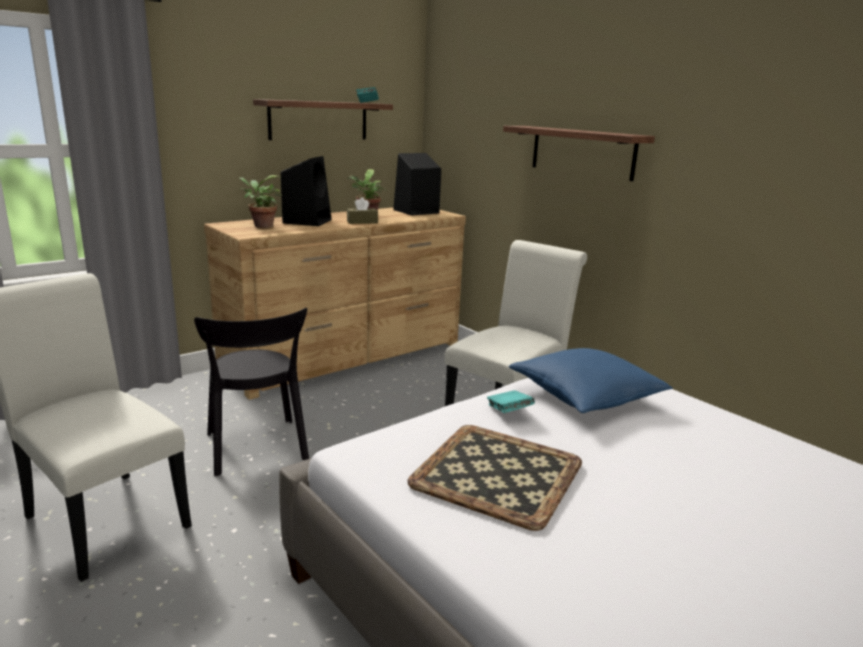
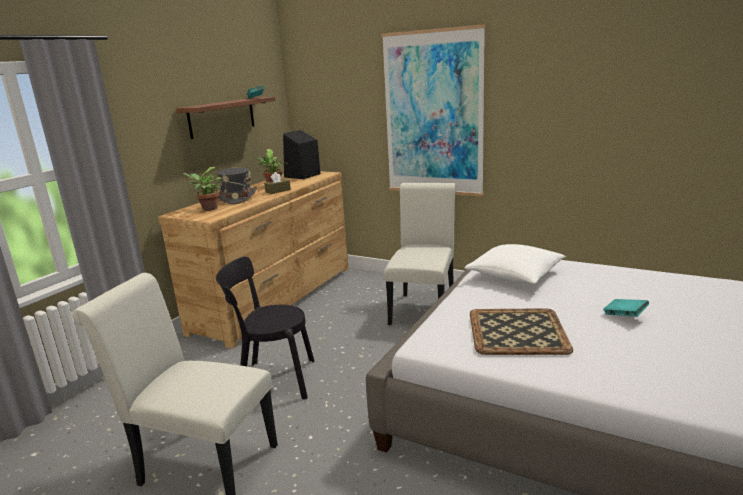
camera: 20 degrees left, 0 degrees up
black chair [194,308,309,476] -> black chair turned 135 degrees clockwise [216,256,314,400]
black speaker [281,156,332,226] -> grey hat [217,167,257,204]
turquoise book [487,390,535,413] -> turquoise book moved to [603,299,649,317]
shelf [503,126,655,181] -> picture [381,24,485,197]
blue pillow [509,348,673,413] -> white pillow [465,244,566,284]

